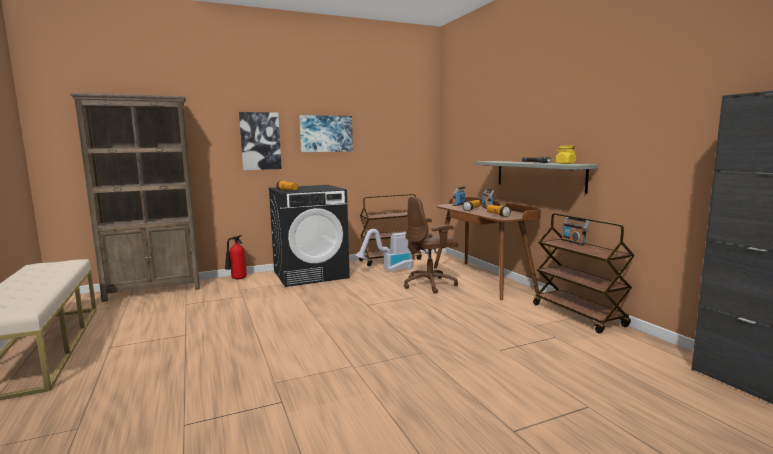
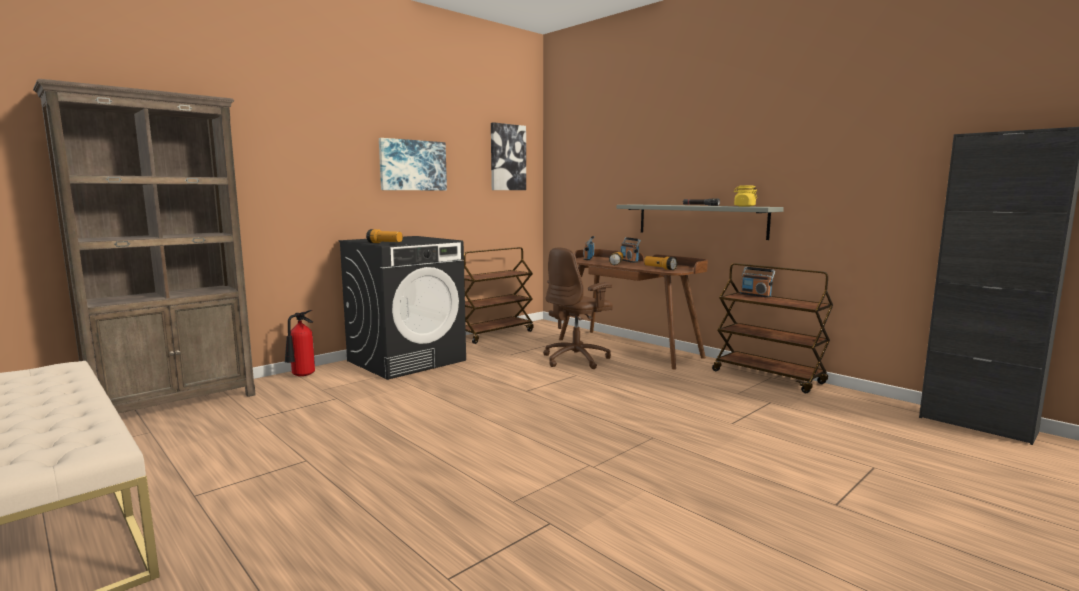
camera: 20 degrees left, 0 degrees up
picture [239,112,282,170] -> picture moved to [491,122,526,190]
vacuum cleaner [355,229,413,272] -> none

